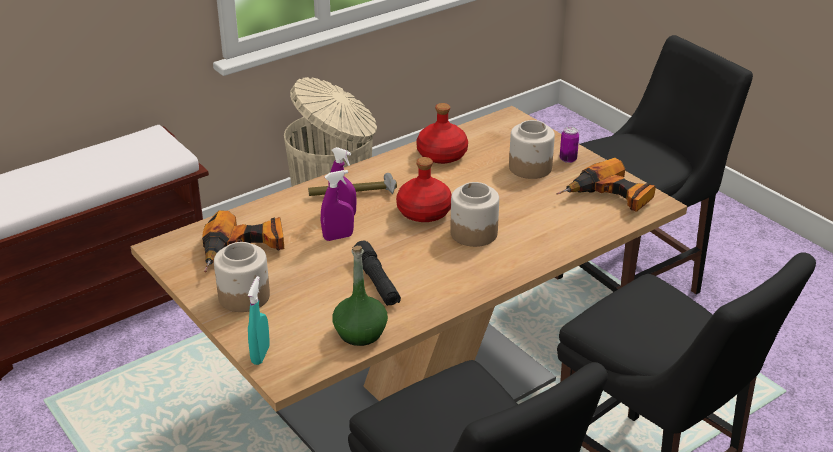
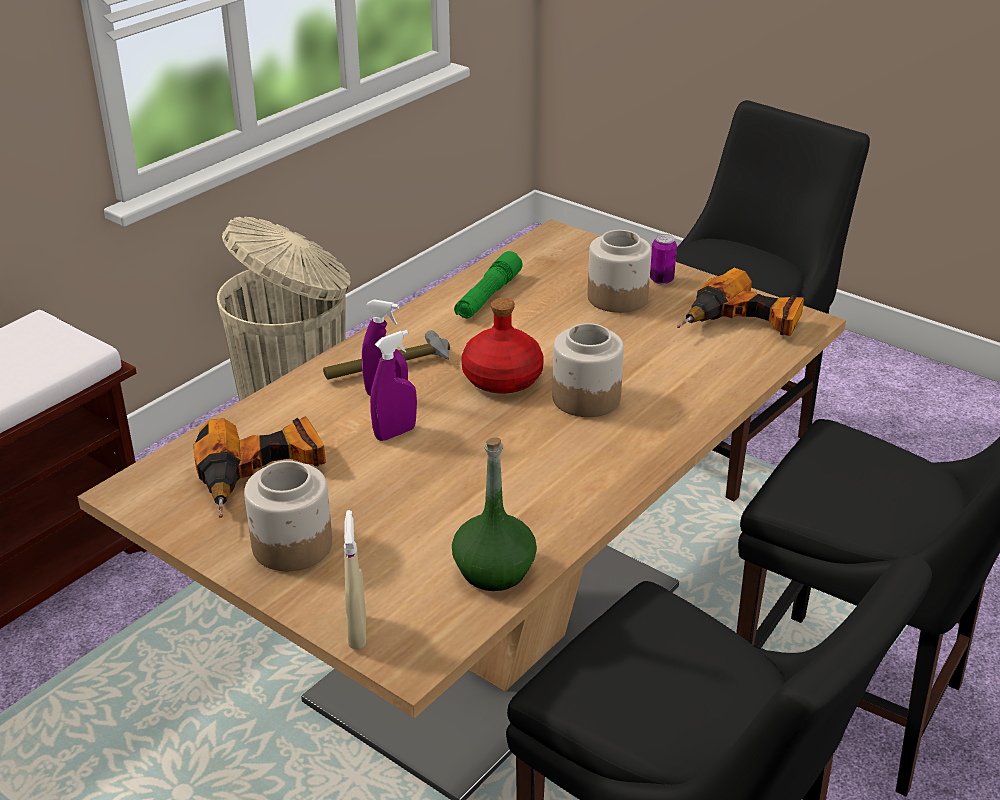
camera: 15 degrees left, 0 degrees up
turquoise spray bottle [248,276,270,365] -> beige spray bottle [344,510,366,649]
black flashlight [352,241,401,306] -> none
red bottle [416,103,468,164] -> green flashlight [454,251,523,318]

